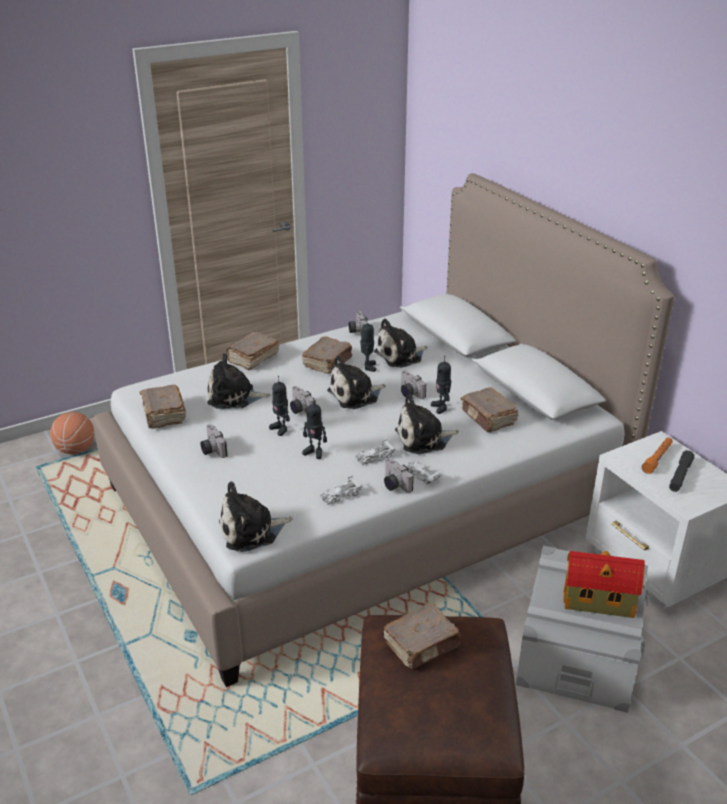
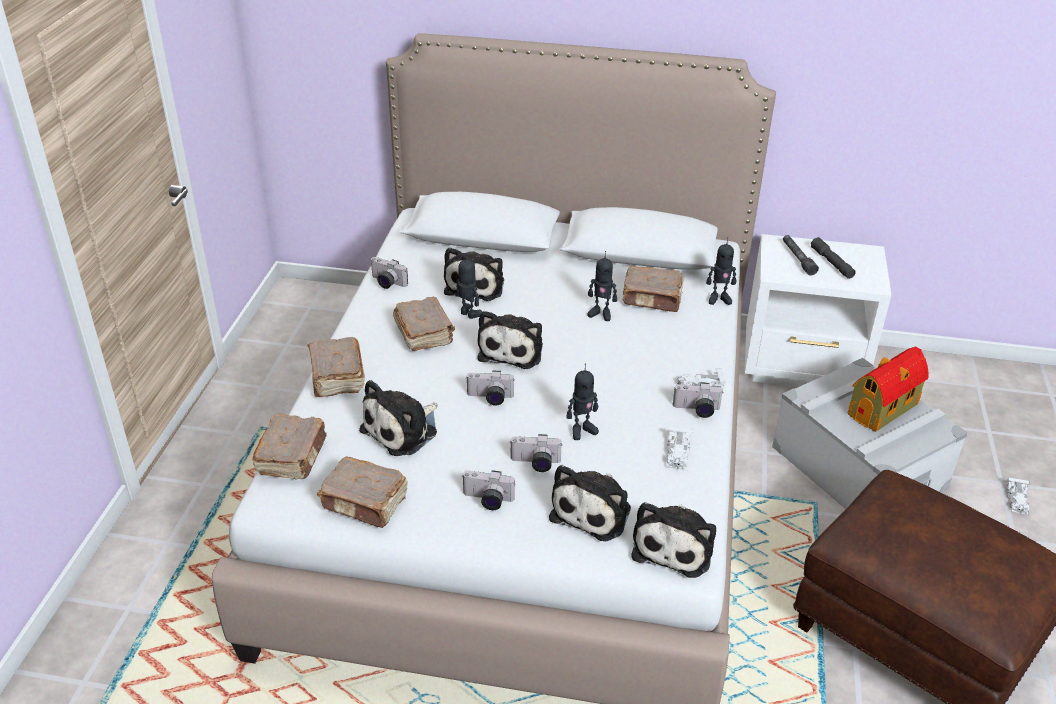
camera: 50 degrees left, 5 degrees up
basketball [50,412,94,454] -> none
toy robot [269,376,290,436] -> toy robot moved to [706,237,736,305]
white toy car [356,440,395,465] -> white toy car moved to [1007,477,1030,514]
brown book [384,604,461,669] -> brown book moved to [252,414,327,480]
plush toy [395,394,459,454] -> plush toy moved to [549,465,631,541]
camera [401,371,426,399] -> camera moved to [510,434,562,472]
orange flashlight [642,437,673,474] -> grey flashlight [783,235,819,276]

